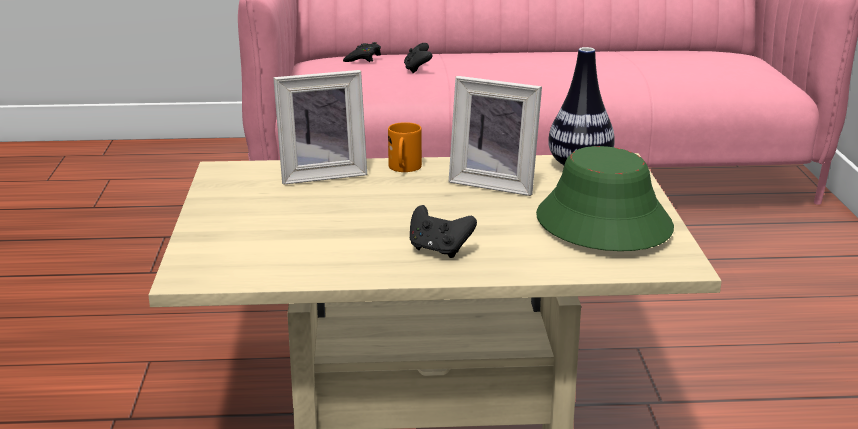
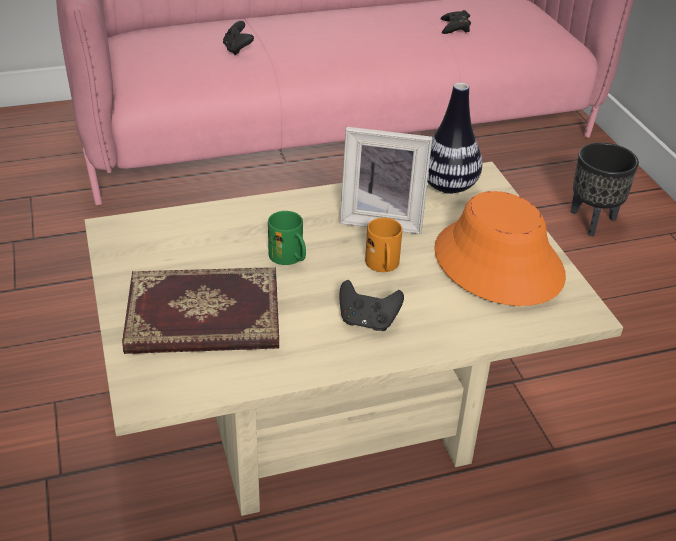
camera: 15 degrees left, 15 degrees up
picture frame [273,70,367,185] -> none
black game controller [343,42,381,62] -> black game controller moved to [441,10,471,34]
orange mug [388,122,422,172] -> orange mug moved to [365,218,402,272]
green hat [536,146,674,251] -> orange hat [434,191,566,306]
none -> book [122,267,279,354]
none -> green mug [268,211,306,265]
none -> black planter [570,142,639,236]

